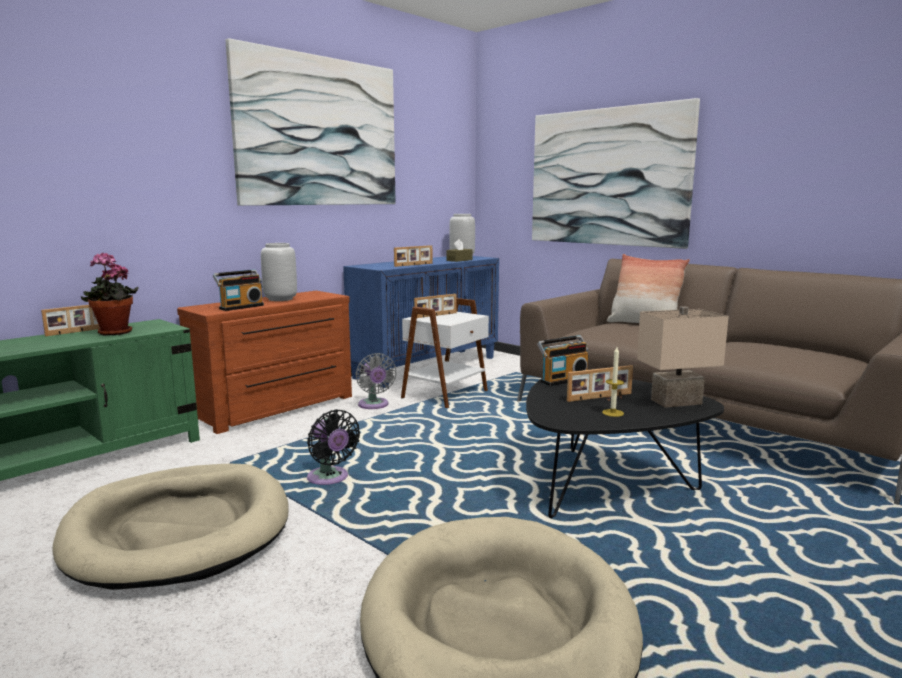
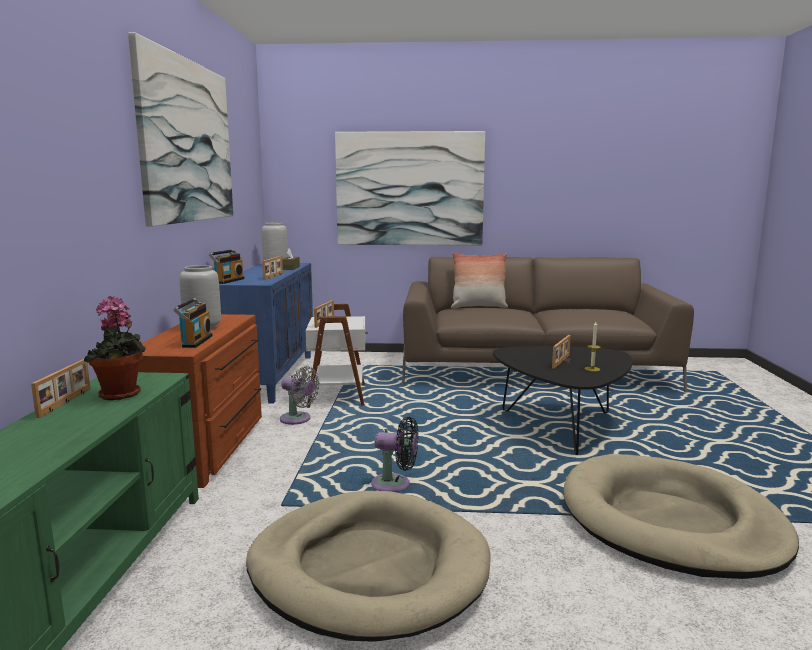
camera: 40 degrees left, 0 degrees up
radio [537,335,589,386] -> radio moved to [209,249,245,284]
beige table lamp [637,306,729,408] -> none

